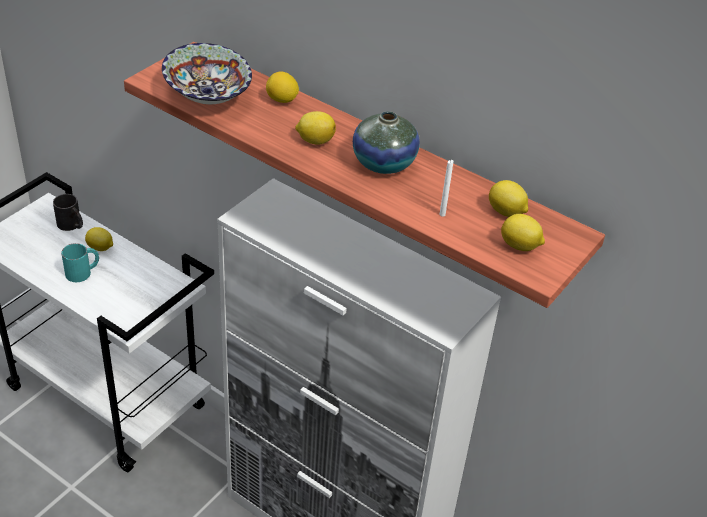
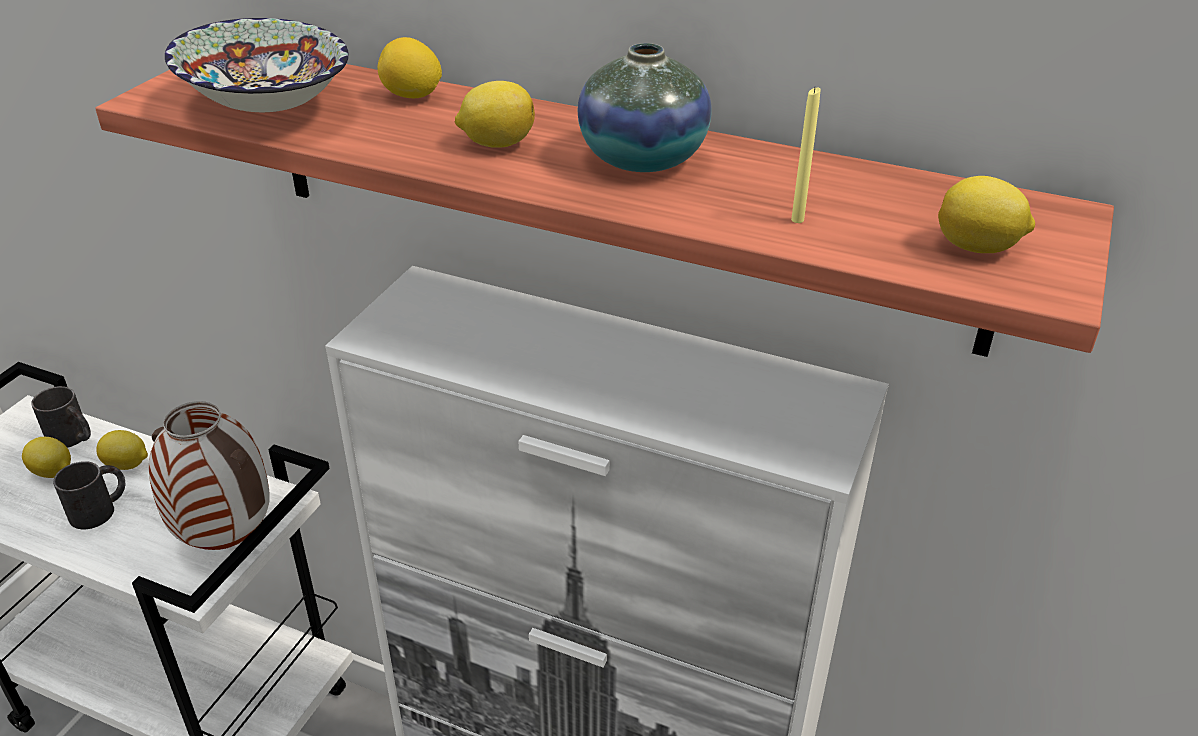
camera: 10 degrees left, 5 degrees down
turquoise mug [61,243,99,282] -> black mug [53,461,125,529]
white candle [439,160,453,217] -> yellow candle [791,88,821,223]
lemon [489,180,528,217] -> lemon moved to [22,437,71,478]
none -> vase [149,401,269,550]

